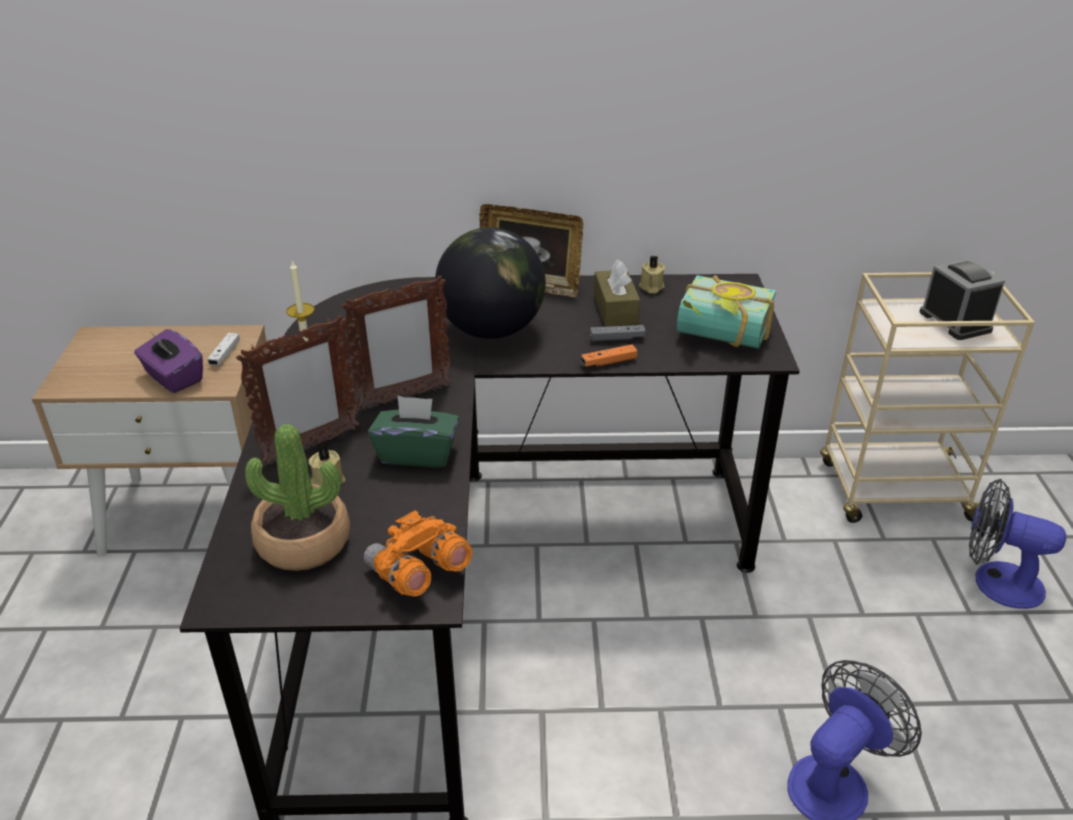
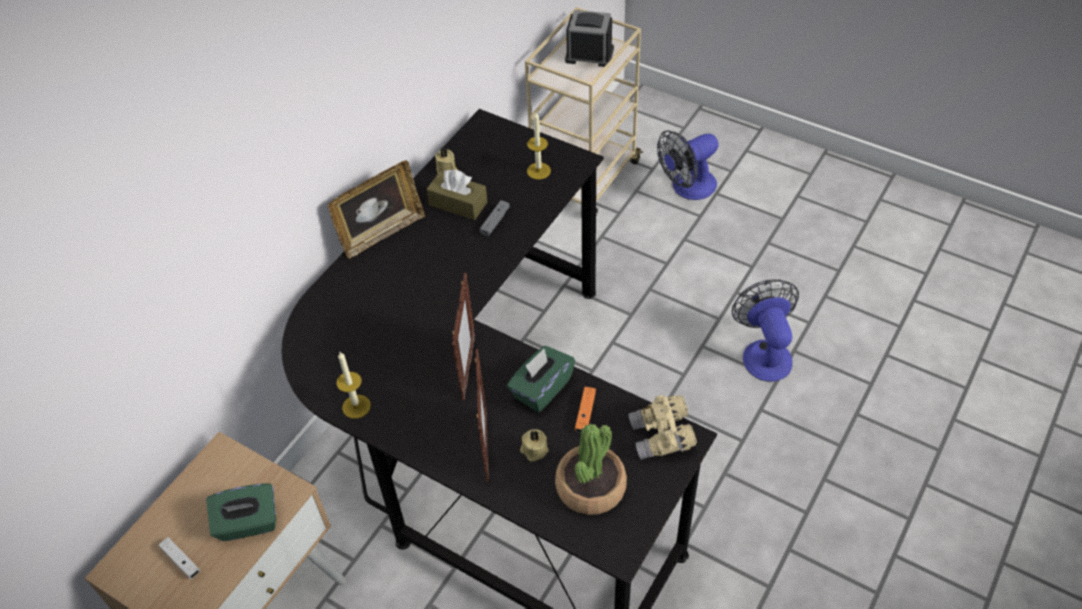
camera: 55 degrees left, 15 degrees up
purple tissue box [134,329,203,393] -> green tissue box [206,484,276,541]
white game controller [207,333,240,366] -> white game controller moved to [159,537,200,579]
orange binoculars [364,510,472,596] -> beige binoculars [628,395,697,460]
globe [435,227,546,339] -> none
orange game controller [581,344,638,367] -> orange game controller moved to [575,387,596,433]
book [677,275,776,349] -> candle [527,112,551,180]

